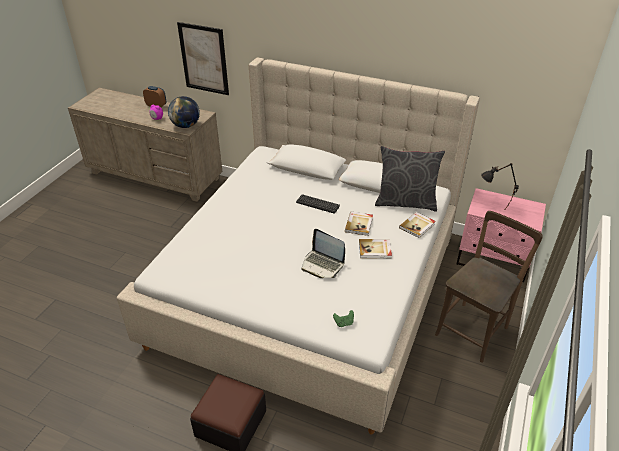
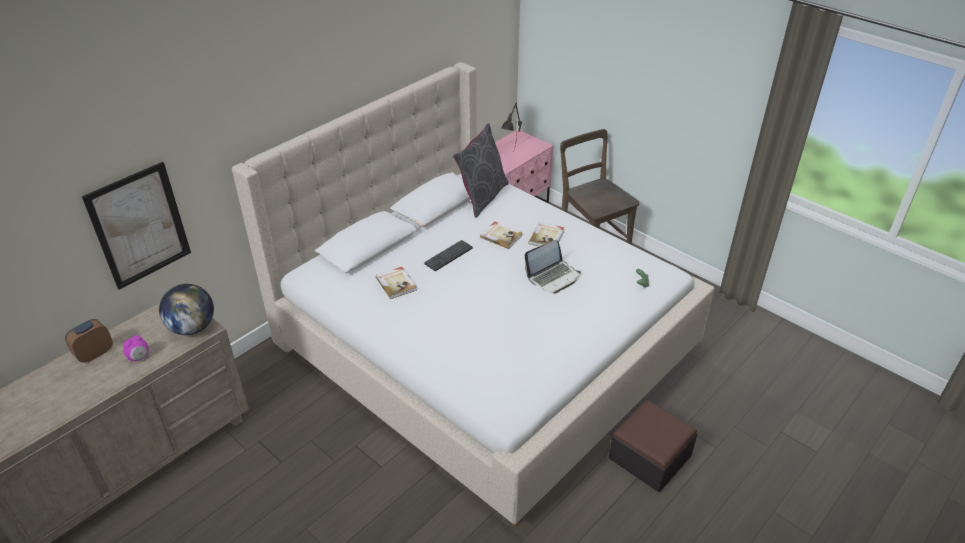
camera: 70 degrees left, 0 degrees up
book [399,212,436,238] -> book moved to [376,267,417,299]

